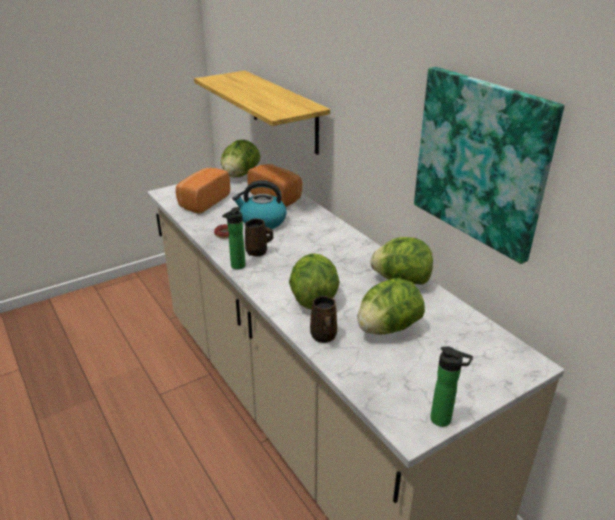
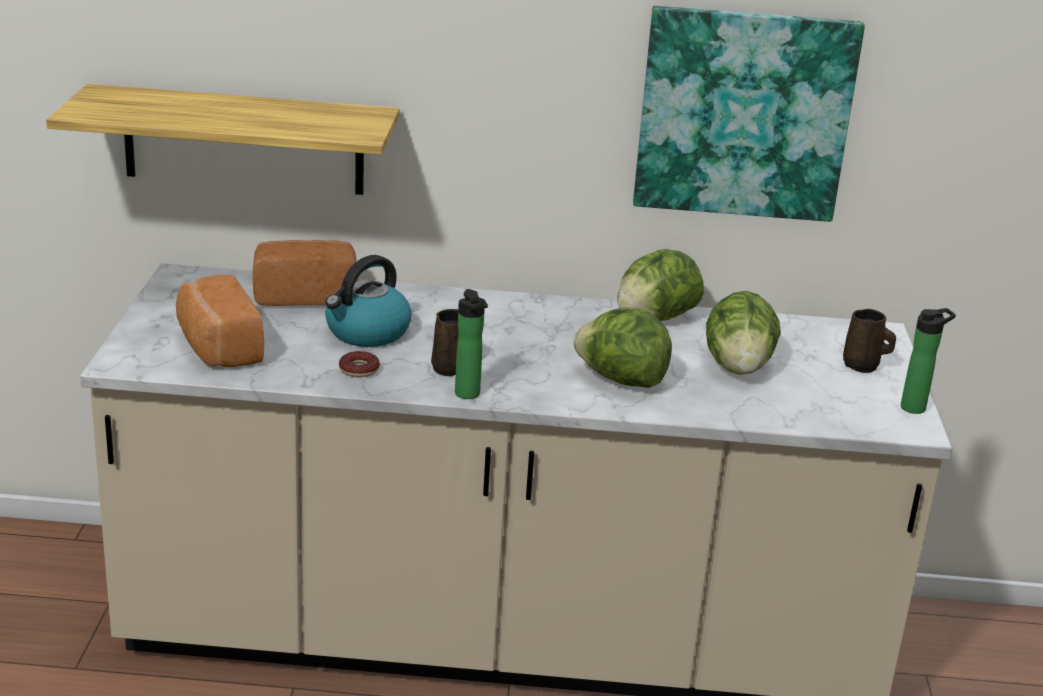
camera: 55 degrees left, 5 degrees down
lettuce [221,140,260,177] -> none
brown mug [310,296,337,343] -> brown mug moved to [843,309,896,373]

